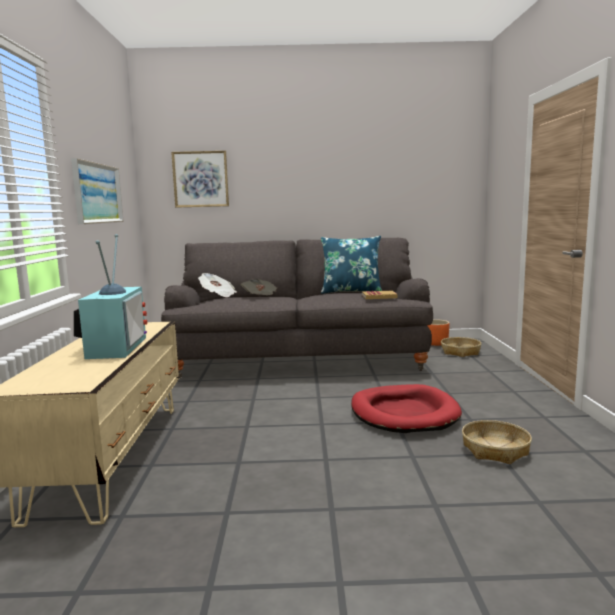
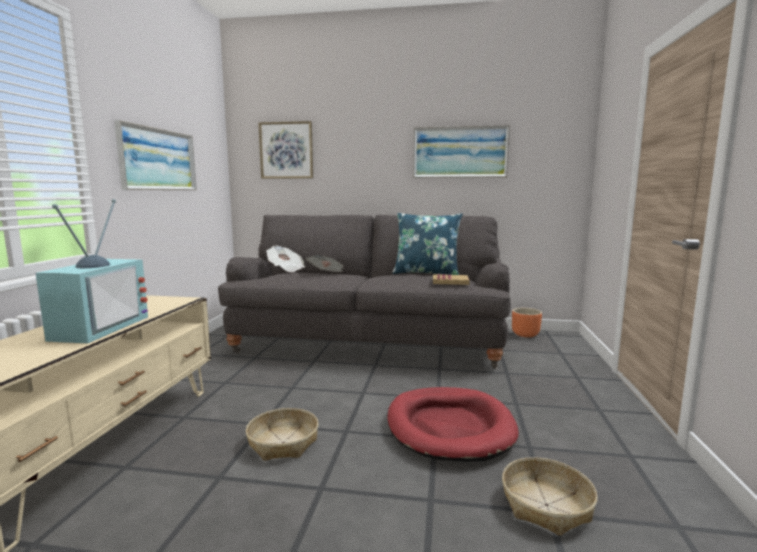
camera: 10 degrees right, 0 degrees up
basket [441,337,482,357] -> basket moved to [246,408,319,461]
none -> picture [413,125,510,178]

